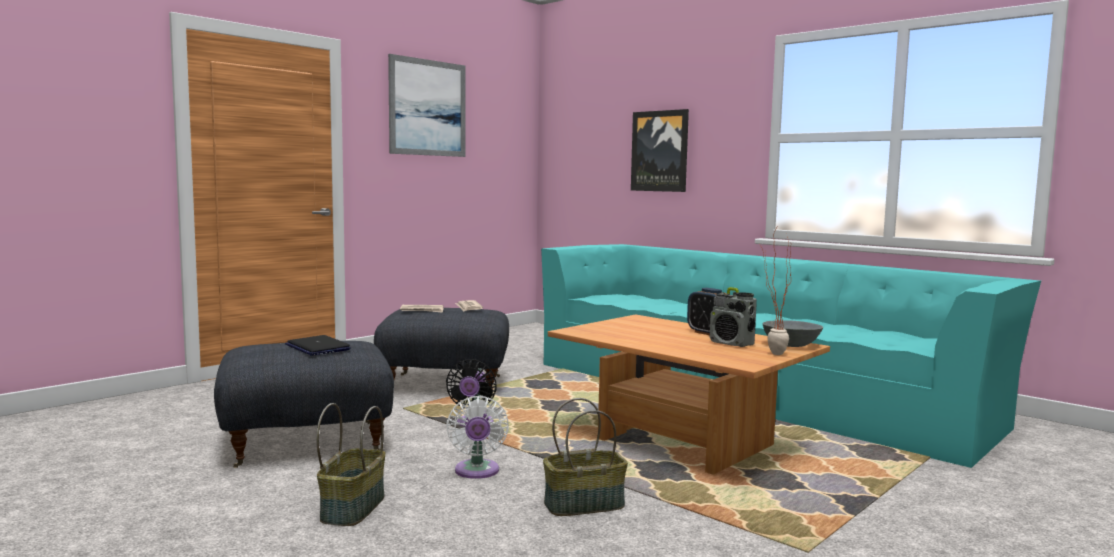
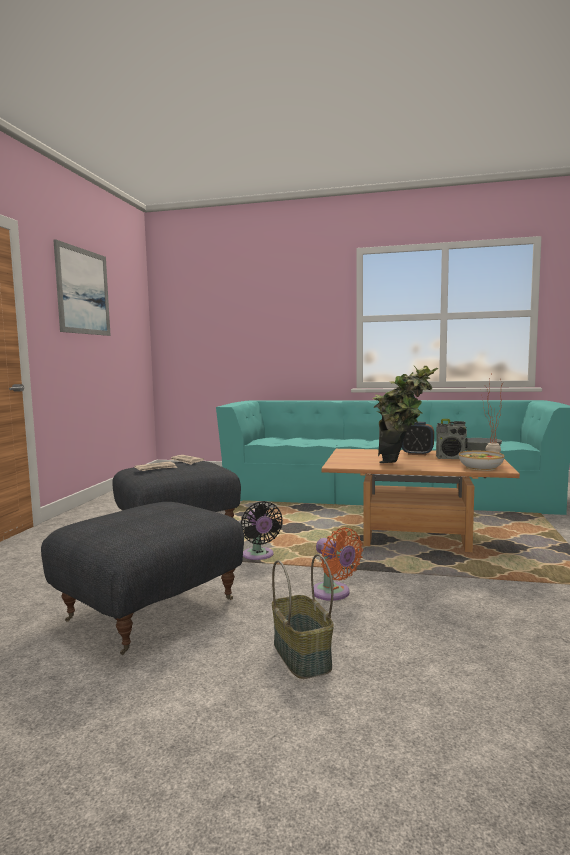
camera: 30 degrees left, 0 degrees up
laptop [285,335,351,356] -> none
white fan [446,396,509,479] -> orange fan [314,527,363,601]
basket [543,398,628,516] -> none
picture [631,109,689,192] -> none
none -> potted plant [373,365,438,463]
none -> bowl [459,451,504,471]

